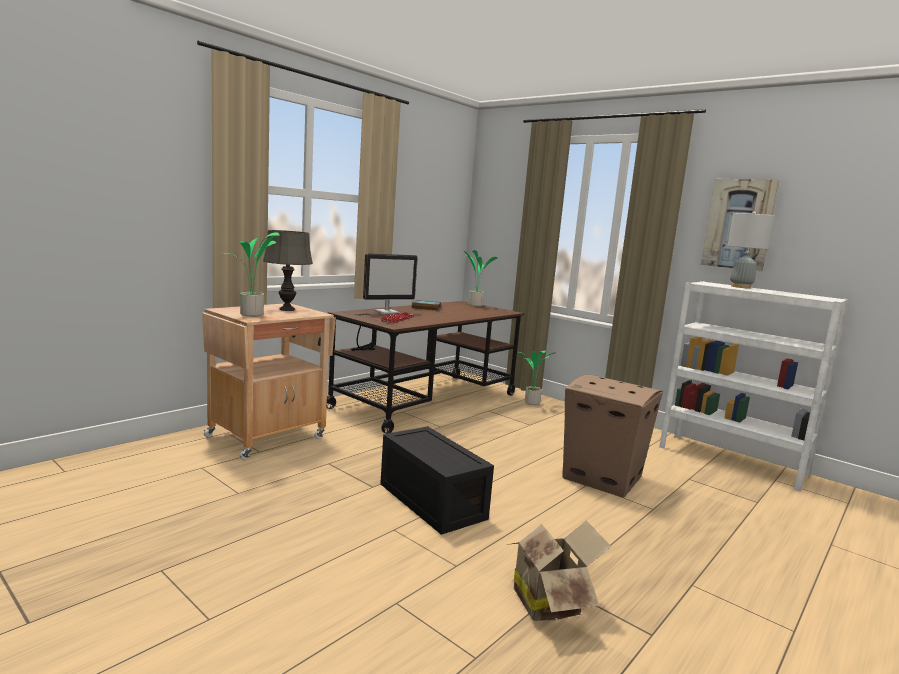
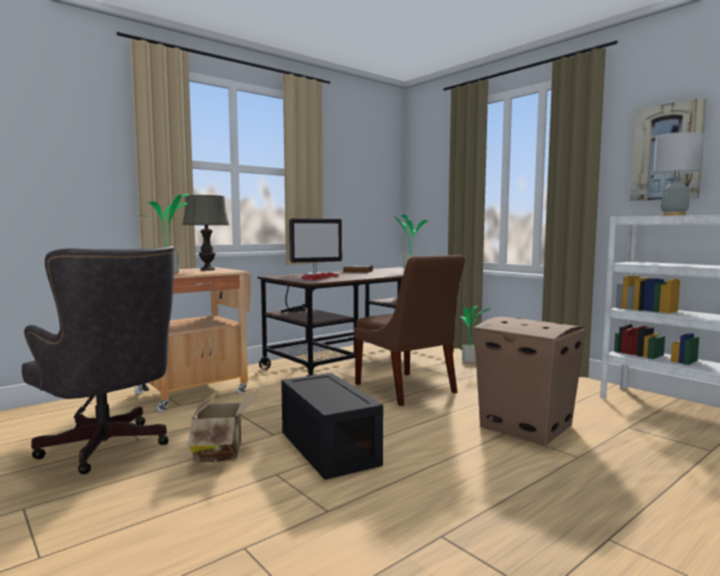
camera: 10 degrees right, 5 degrees down
cardboard box [506,521,612,621] -> cardboard box moved to [188,388,259,462]
none -> grey office chair [22,246,175,474]
none -> brown chair [354,255,465,406]

